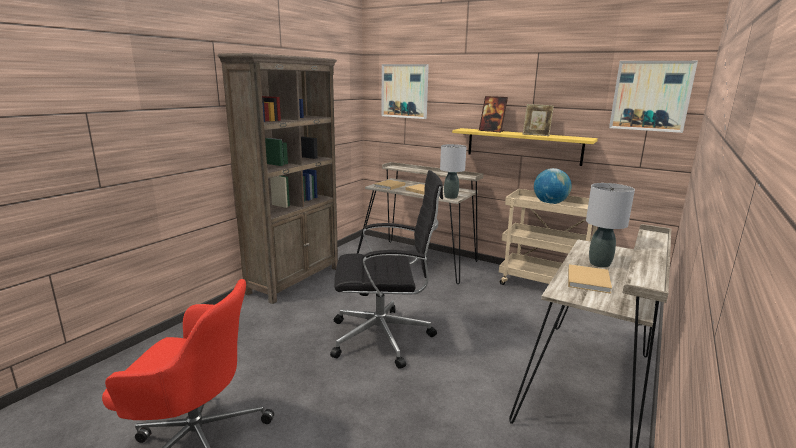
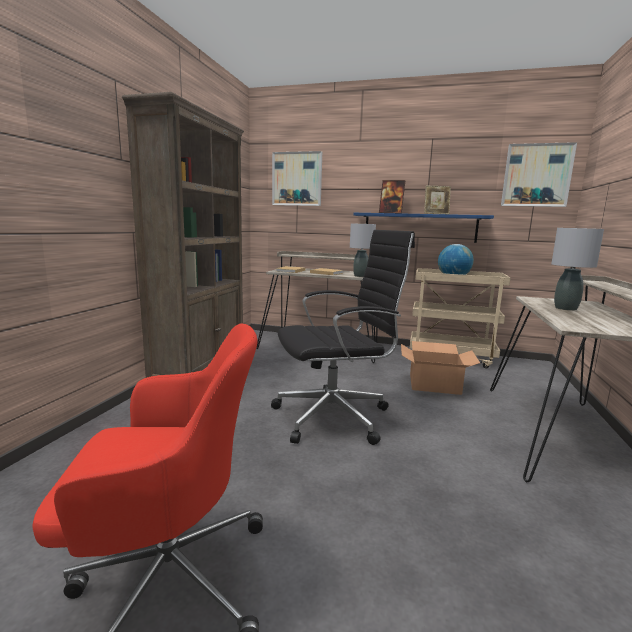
camera: 15 degrees left, 5 degrees down
yellow shelf [452,128,598,166] -> blue shelf [353,213,494,243]
beige book [568,264,612,293] -> none
none -> cardboard box [401,341,480,395]

